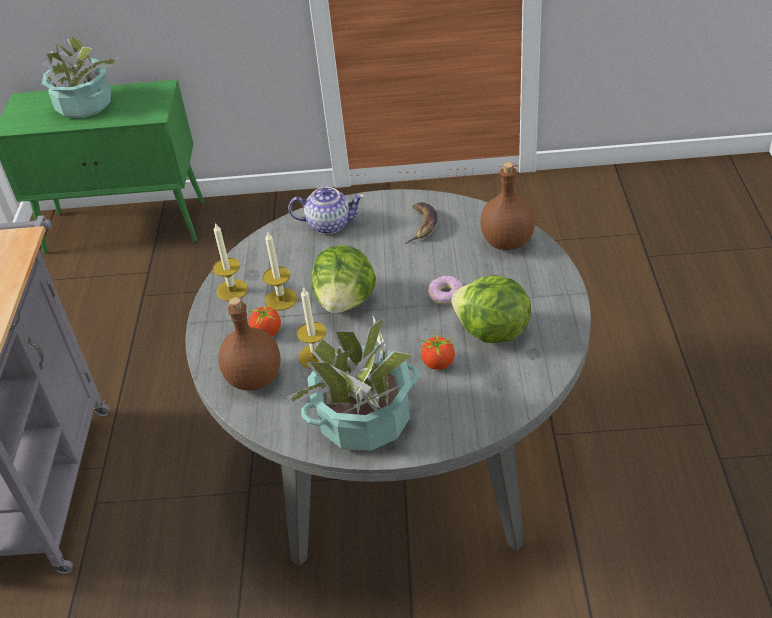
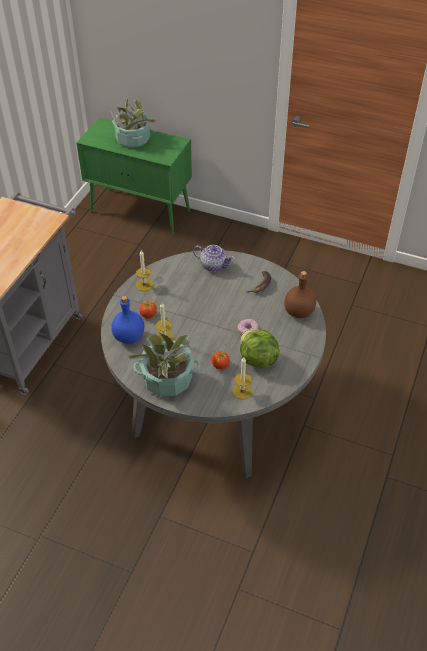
camera: 20 degrees right, 5 degrees up
brown bottle [218,297,280,391] -> blue bottle [111,296,144,344]
candle [263,231,297,311] -> candle moved to [232,357,252,399]
lettuce [311,245,376,314] -> none

